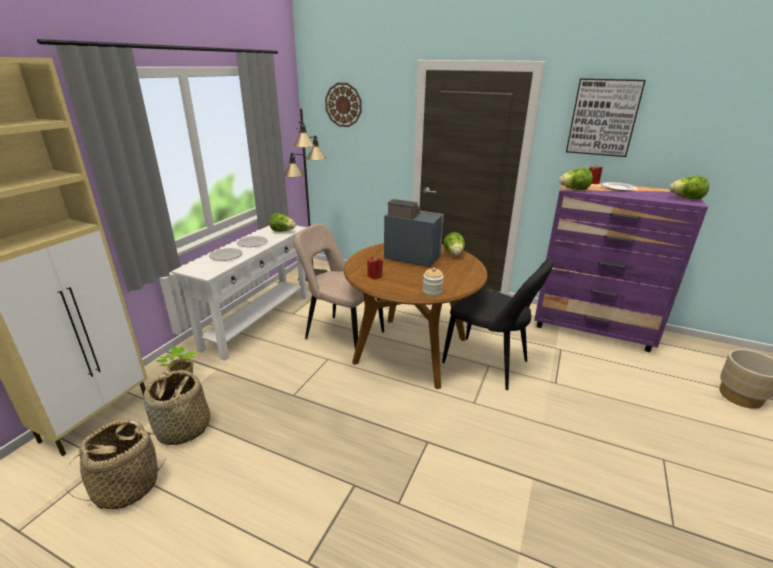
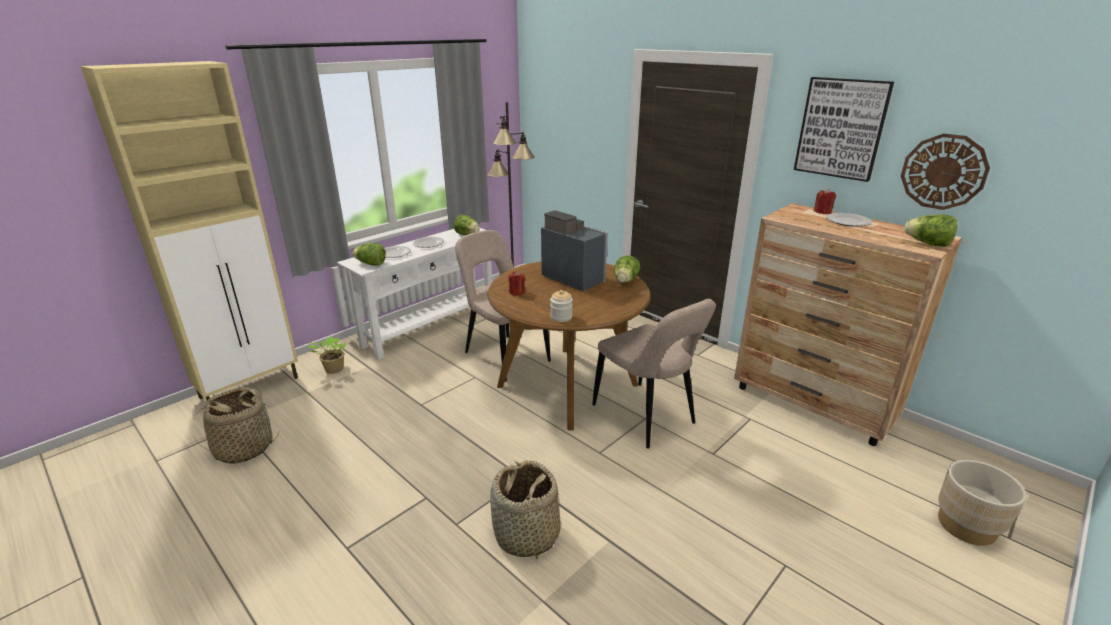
camera: 20 degrees right, 0 degrees up
basket [144,370,211,445] -> basket moved to [490,460,561,559]
wall clock [325,83,362,127] -> wall clock moved to [901,133,990,210]
black chair [442,259,554,390] -> beige chair [592,299,716,448]
purple dresser [534,182,708,352] -> brown dresser [734,203,962,446]
lettuce [559,168,593,190] -> lettuce moved to [353,243,386,266]

